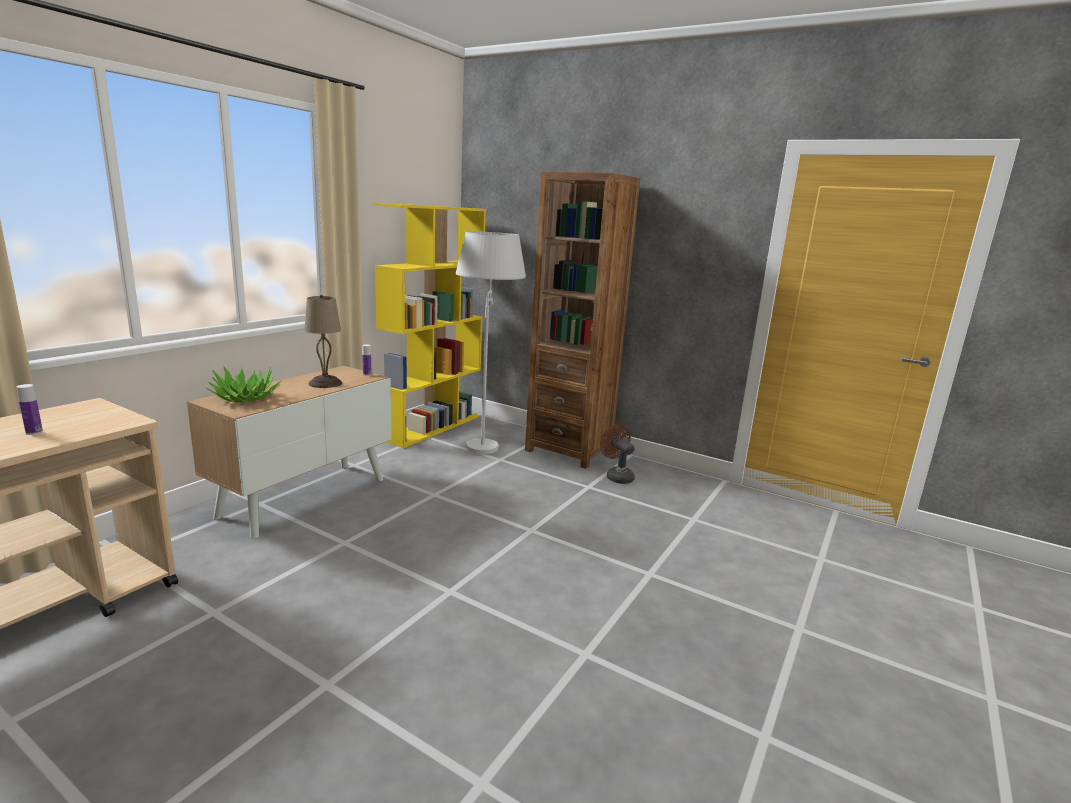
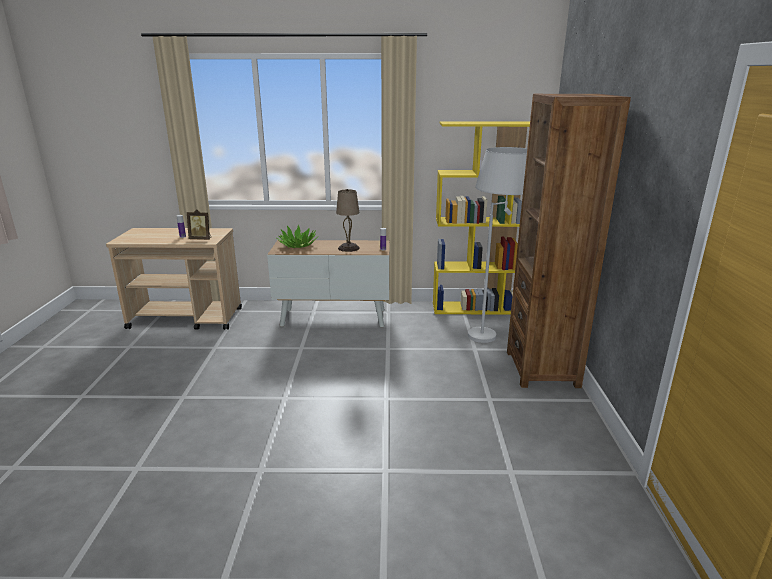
camera: 60 degrees right, 5 degrees up
brown fan [600,425,635,484] -> none
none -> picture frame [187,209,211,240]

